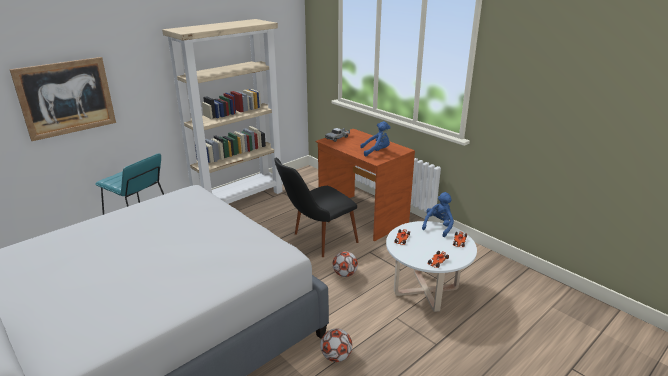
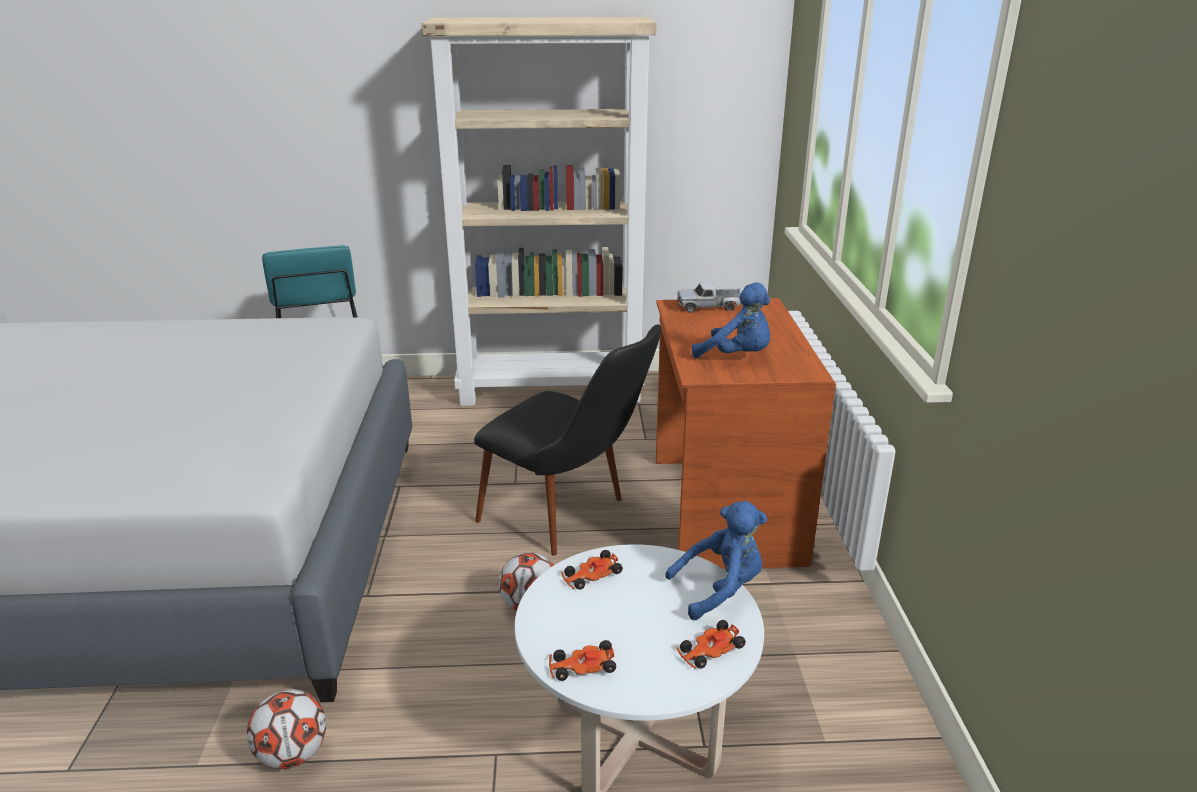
camera: 40 degrees right, 0 degrees up
picture [9,57,116,141] -> none
black chair [274,158,359,257] -> black chair turned 150 degrees counterclockwise [474,324,661,556]

